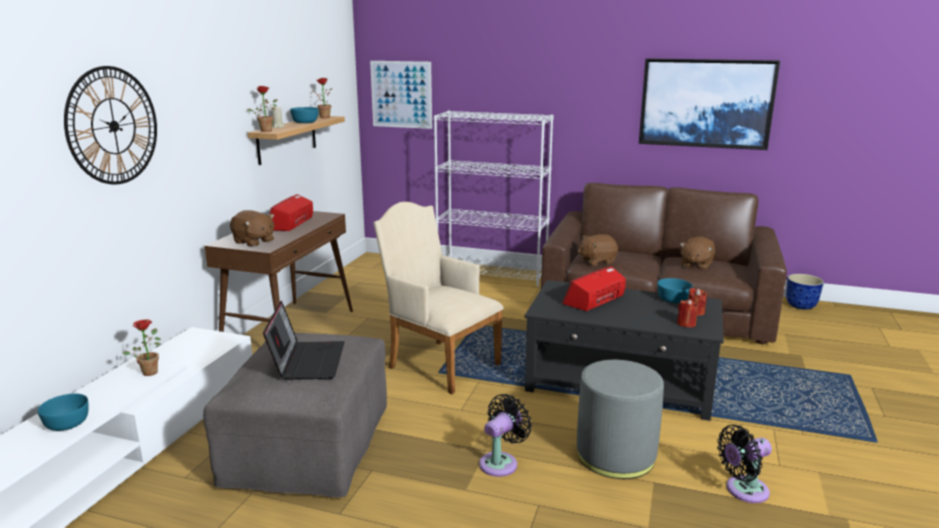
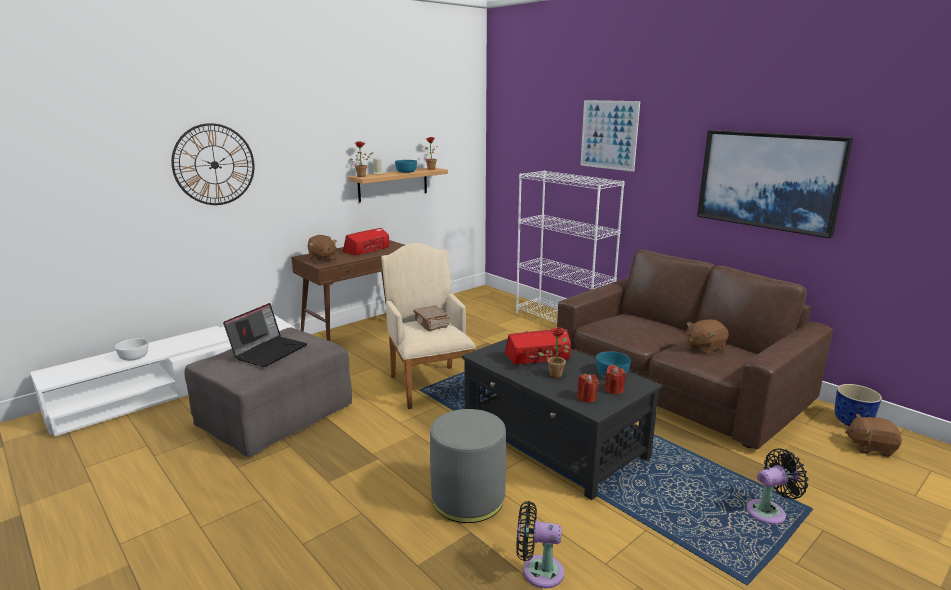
camera: 30 degrees right, 0 degrees up
turquoise bowl [38,394,88,431] -> white bowl [115,338,148,361]
potted plant [123,320,161,376] -> potted plant moved to [538,328,569,378]
picture [370,61,432,129] -> picture moved to [580,100,640,172]
black fan [479,394,532,477] -> black fan moved to [746,449,809,524]
brown plush toy [578,234,618,265] -> brown plush toy moved to [845,414,902,457]
none -> brown book [413,306,450,331]

